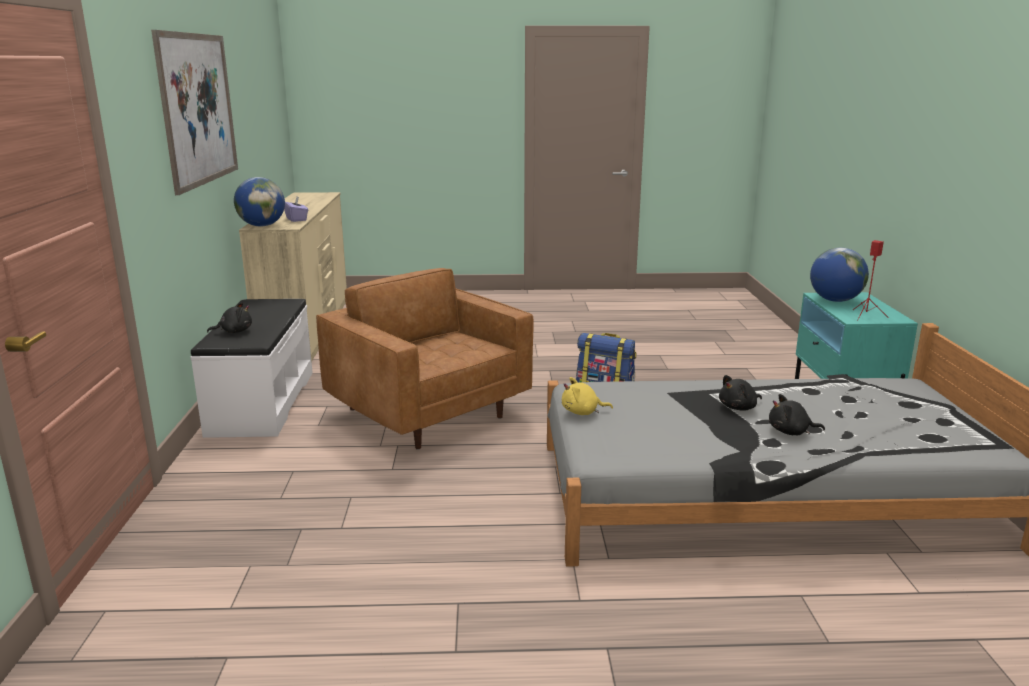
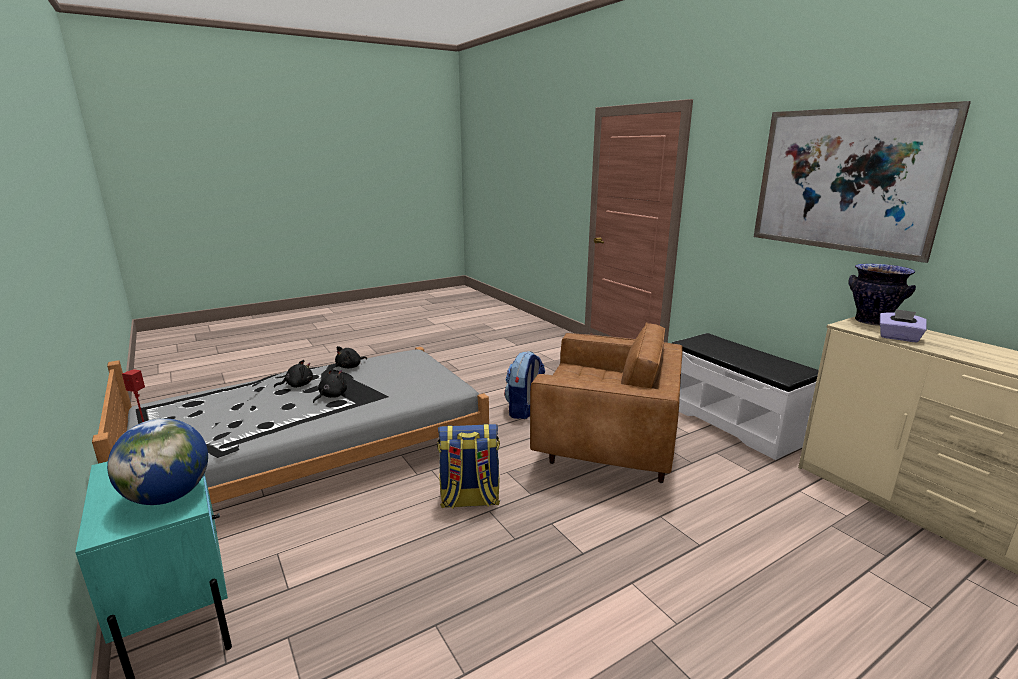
camera: 150 degrees right, 0 degrees up
black plush toy [207,302,252,333] -> black plush toy moved to [335,346,367,368]
globe [234,177,285,227] -> vase [848,264,916,326]
yellow plush toy [562,377,613,415] -> none
none -> backpack [505,351,545,419]

